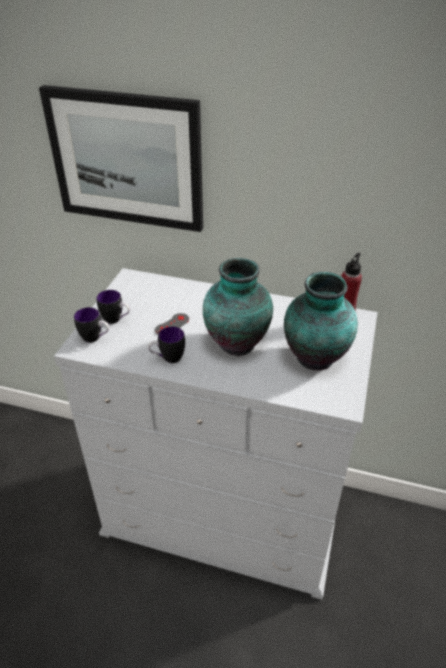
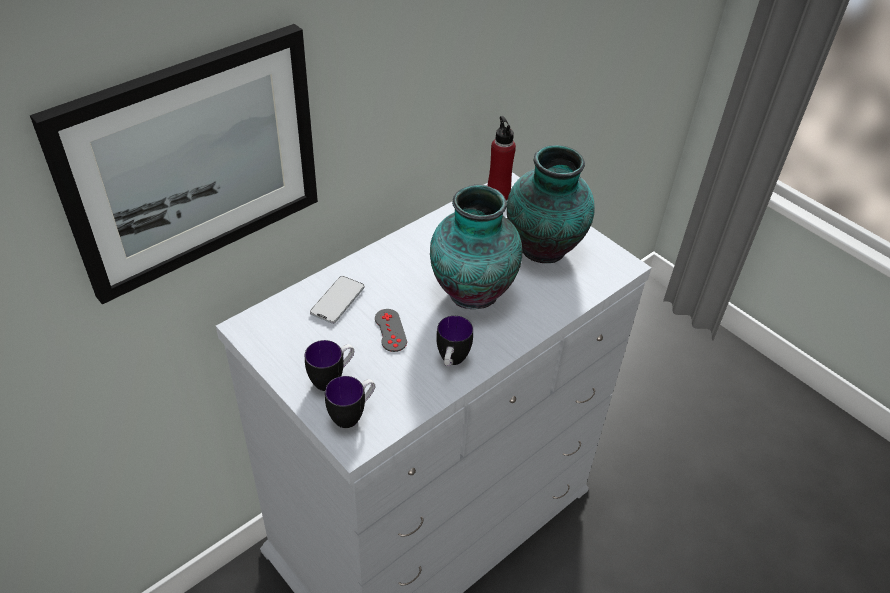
camera: 60 degrees left, 5 degrees up
none -> phone [310,276,364,324]

